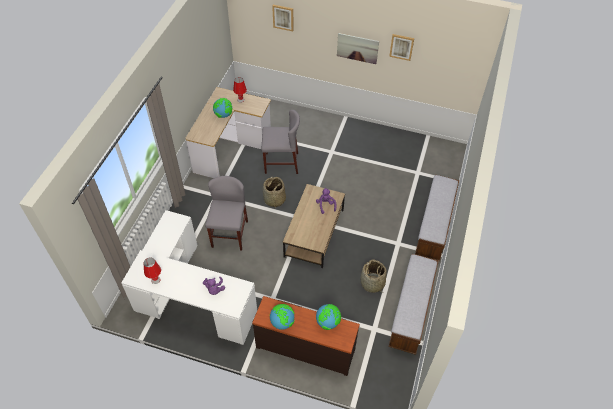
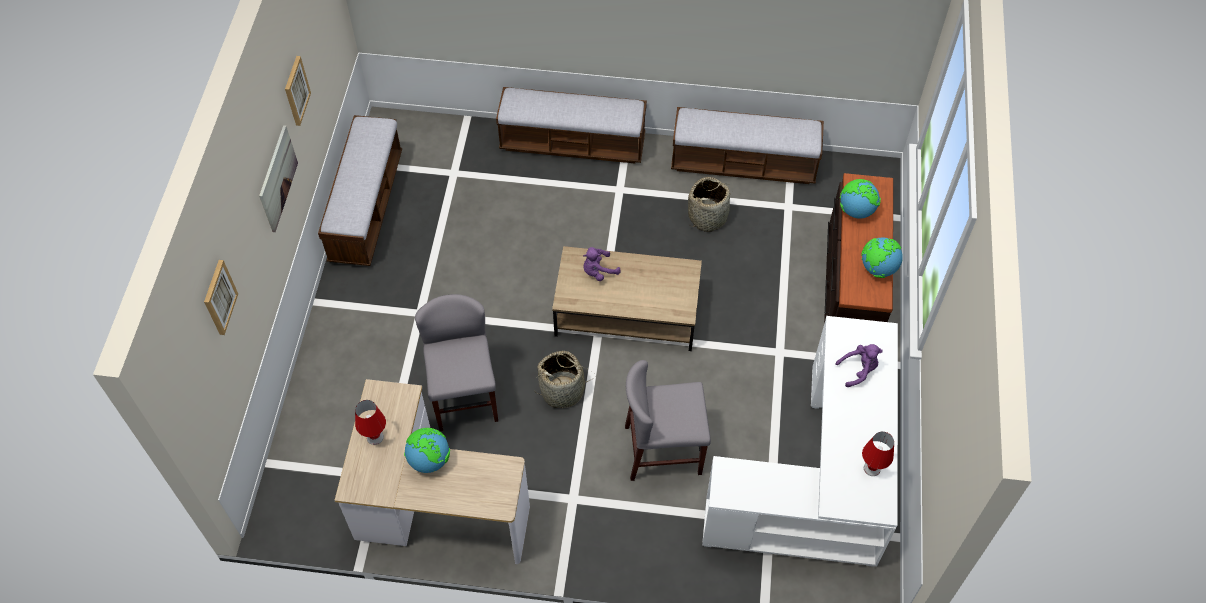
camera: 100 degrees left, 5 degrees up
none -> bench [318,115,402,266]

